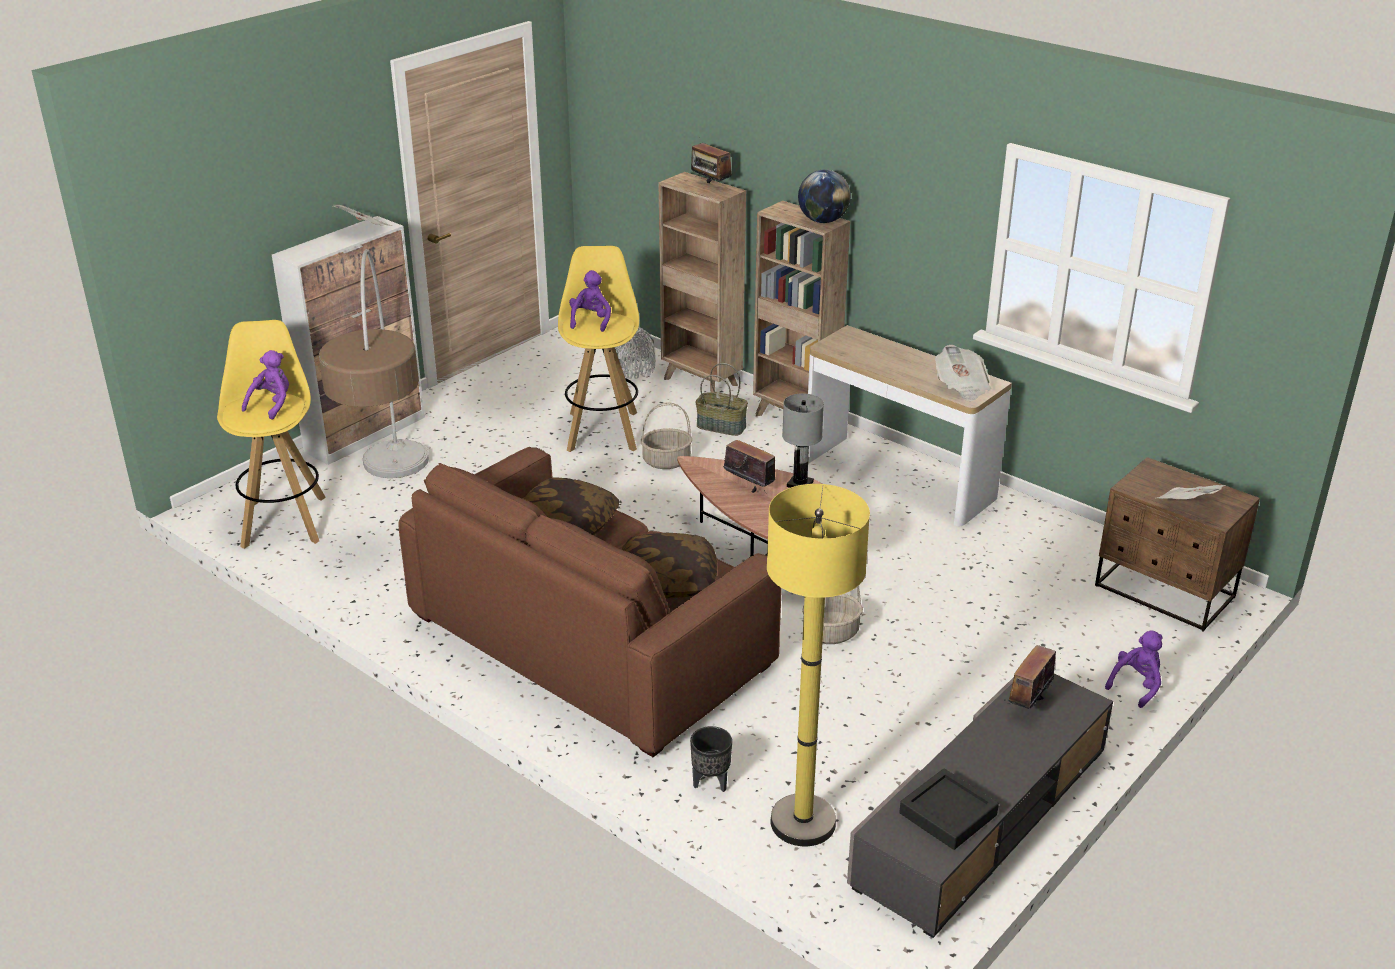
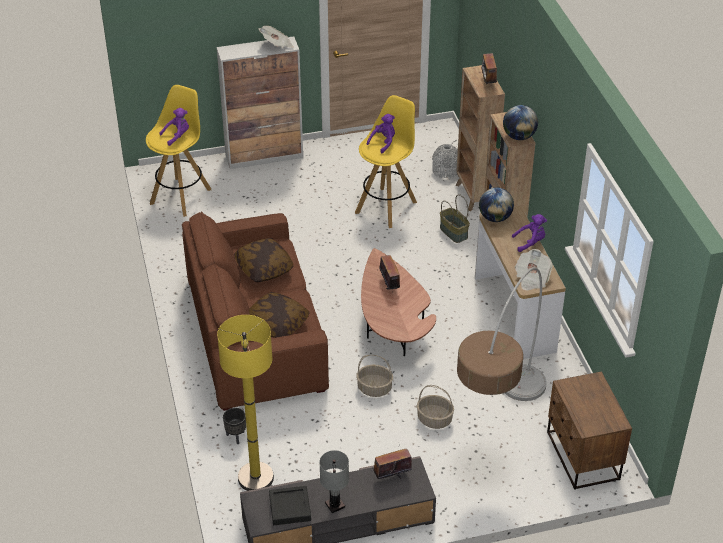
camera: 35 degrees right, 10 degrees up
floor lamp [319,249,429,478] -> floor lamp moved to [457,267,547,401]
basket [641,402,692,469] -> basket moved to [417,385,454,429]
grey table lamp [782,393,824,488] -> grey table lamp moved to [319,450,349,513]
purple plush toy [1105,630,1163,708] -> purple plush toy moved to [512,214,547,252]
newspaper [1157,485,1227,499] -> none
none -> globe [479,187,514,222]

